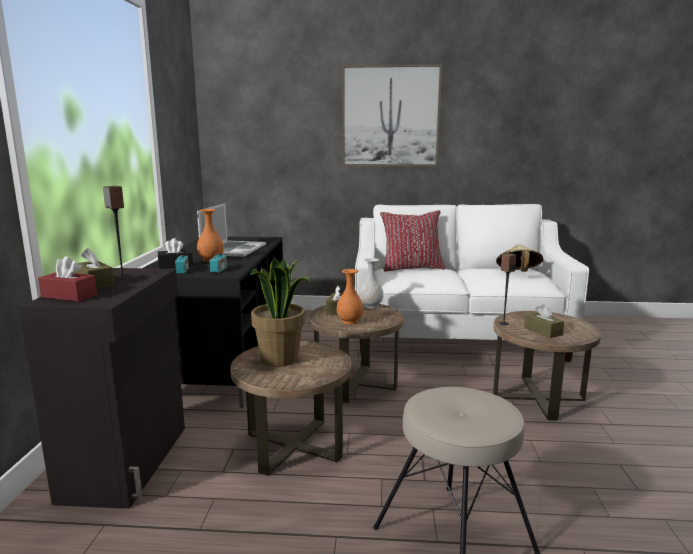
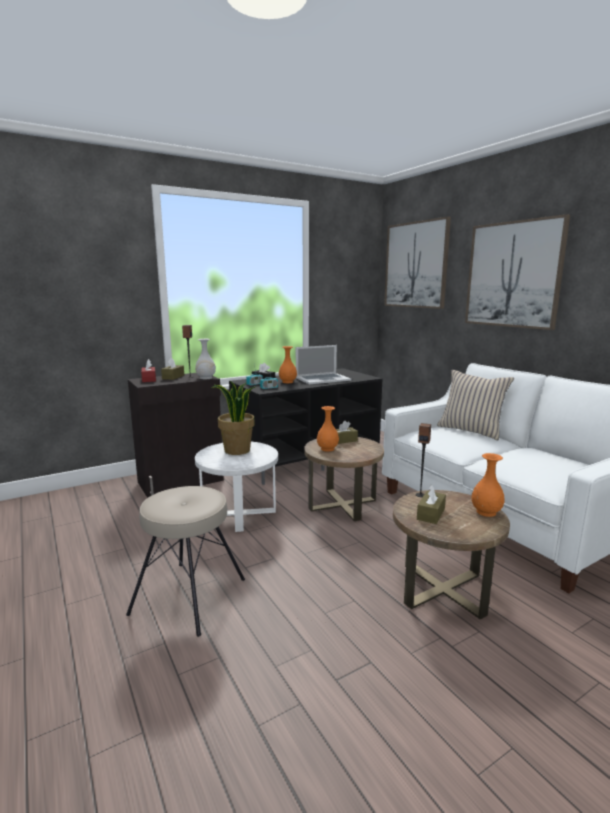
camera: 55 degrees right, 0 degrees up
brown side table [230,341,351,476] -> white side table [195,442,278,532]
white vase [359,258,383,309] -> white vase moved to [195,339,216,379]
red pillow [380,210,445,272] -> beige pillow [437,370,514,440]
beige hat [496,244,544,272] -> none
none -> picture [384,216,451,309]
none -> orange vase [472,453,505,517]

